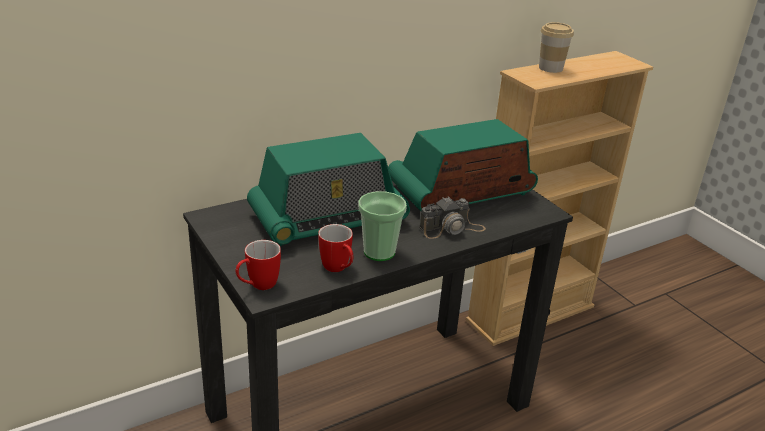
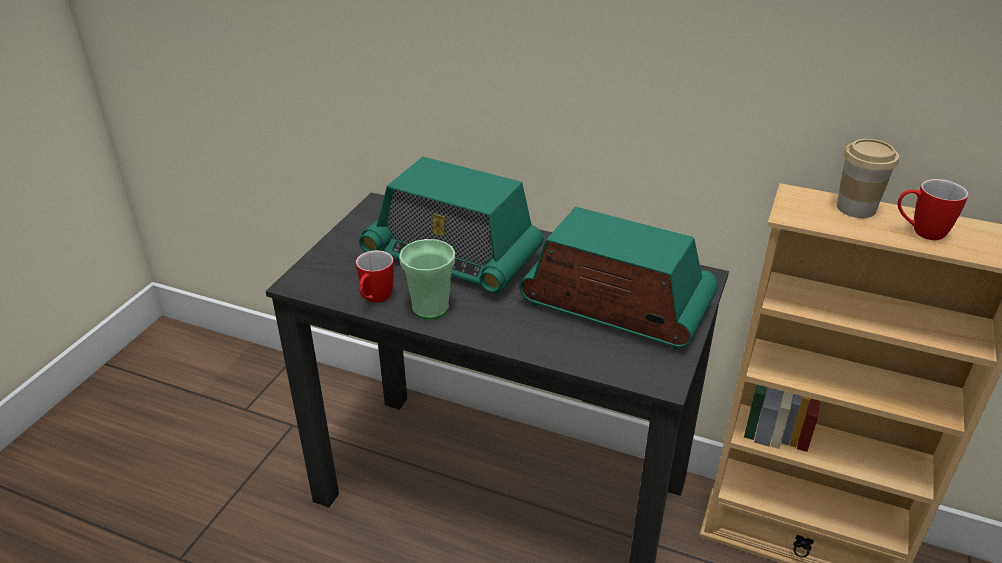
camera: 55 degrees right, 5 degrees up
mug [236,240,281,290] -> mug moved to [898,179,969,240]
camera [419,197,486,239] -> none

